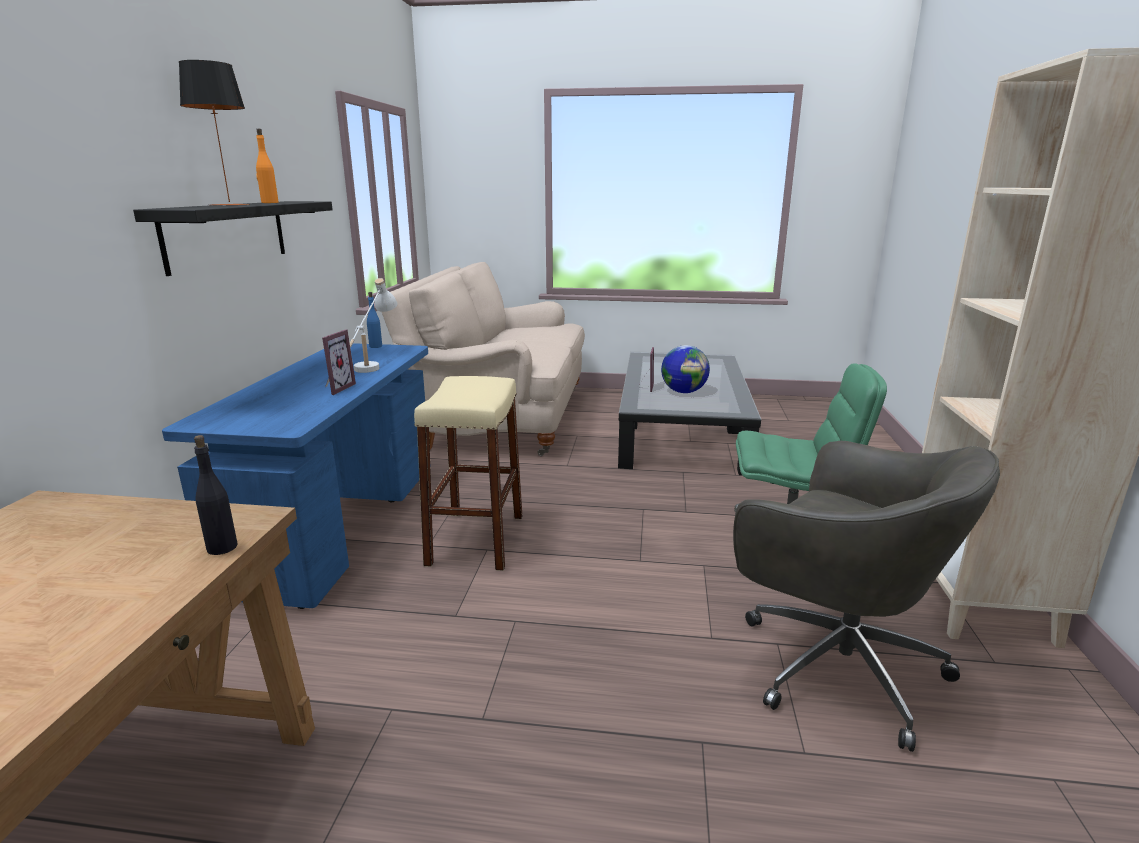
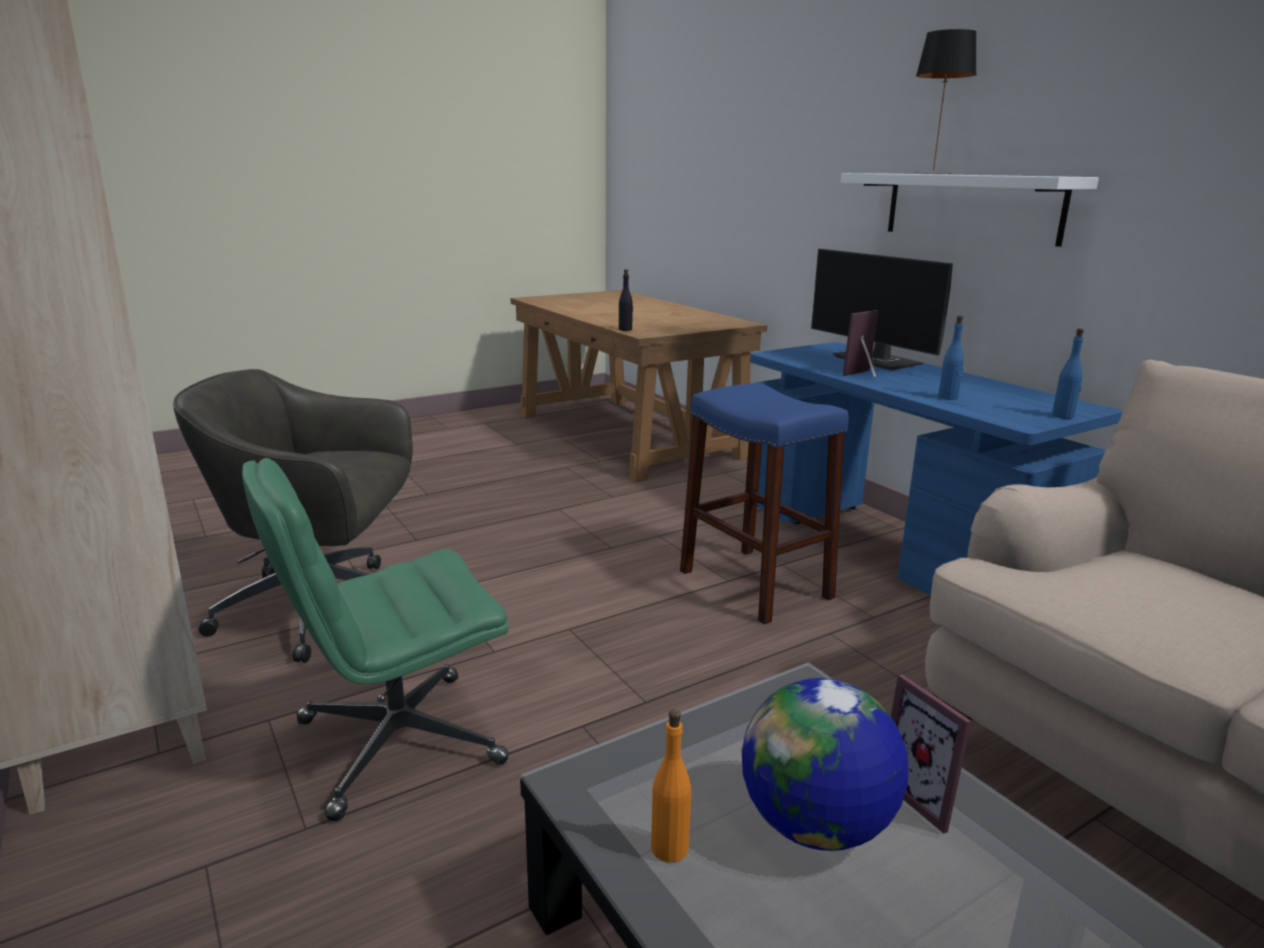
camera: 140 degrees right, 0 degrees up
black shelf [133,201,333,276] -> white shelf [841,173,1099,247]
orange bottle [256,129,278,203] -> orange bottle moved to [651,709,691,862]
picture frame [322,329,356,395] -> picture frame turned 75 degrees clockwise [843,310,879,377]
white table lamp [350,278,397,373] -> blue bottle [938,316,964,400]
beige stool [414,376,522,571] -> blue stool [680,383,849,624]
none -> monitor [811,249,953,371]

